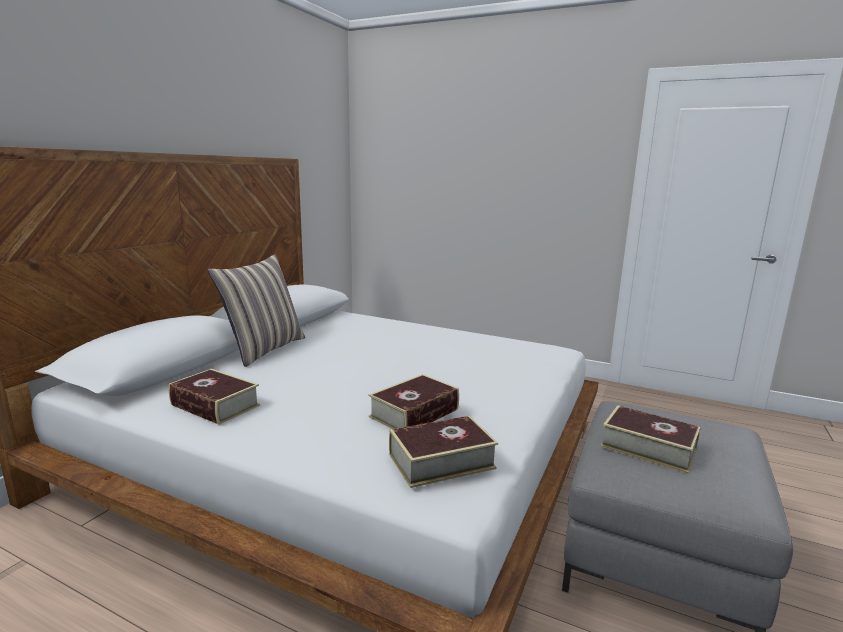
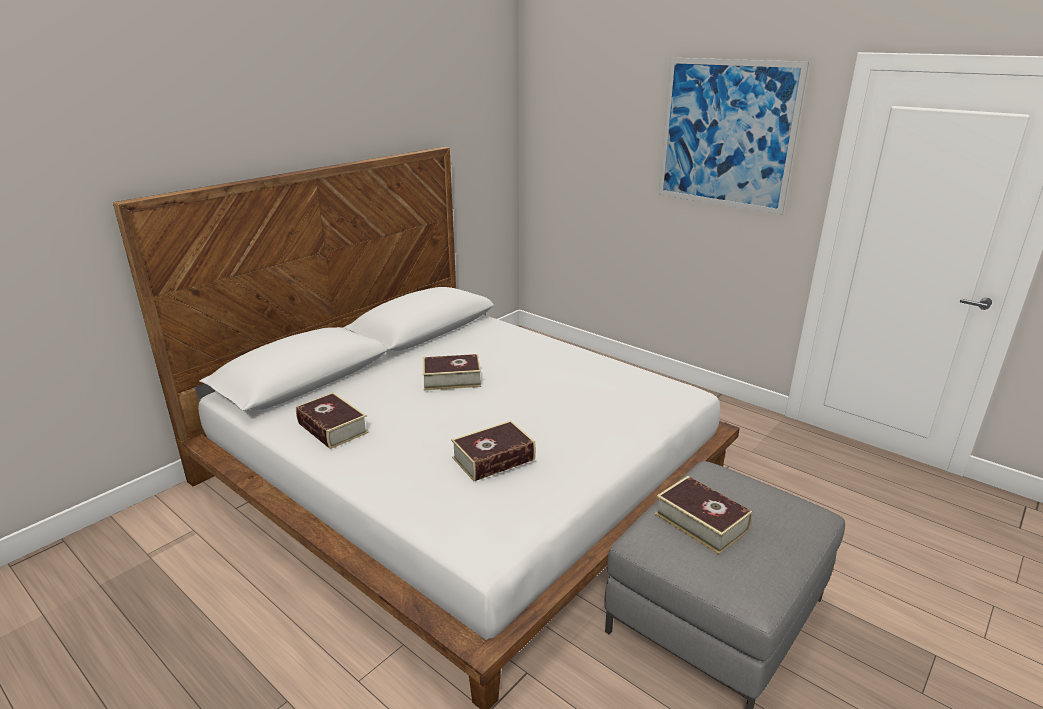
camera: 15 degrees right, 10 degrees up
pillow [208,254,305,367] -> none
book [389,416,498,488] -> book moved to [423,354,481,391]
none -> picture [658,58,809,215]

